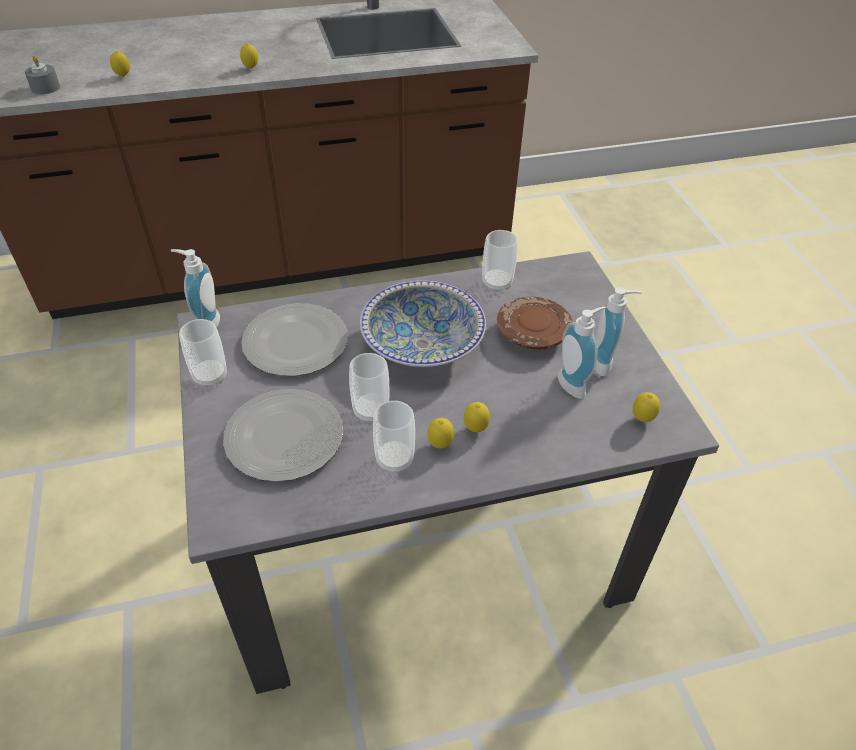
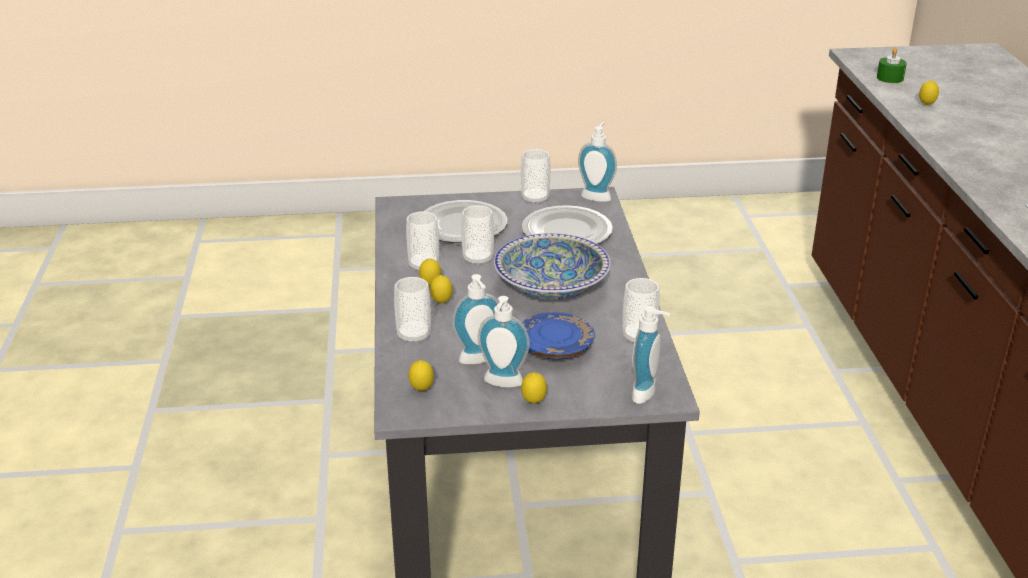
camera: 100 degrees right, 15 degrees down
grey candle [25,55,60,94] -> green candle [877,48,907,83]
lemon [240,43,258,69] -> lemon moved to [521,372,547,404]
brown plate [497,297,573,350] -> blue plate [522,312,595,360]
none -> cup [394,277,431,344]
none -> soap dispenser [632,306,670,404]

